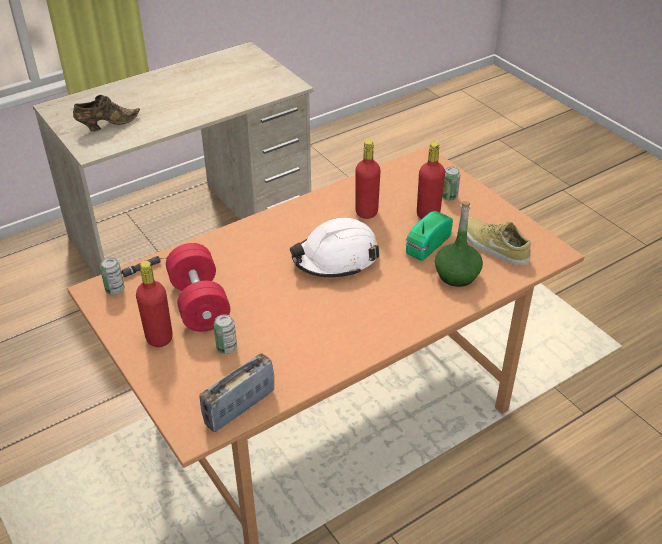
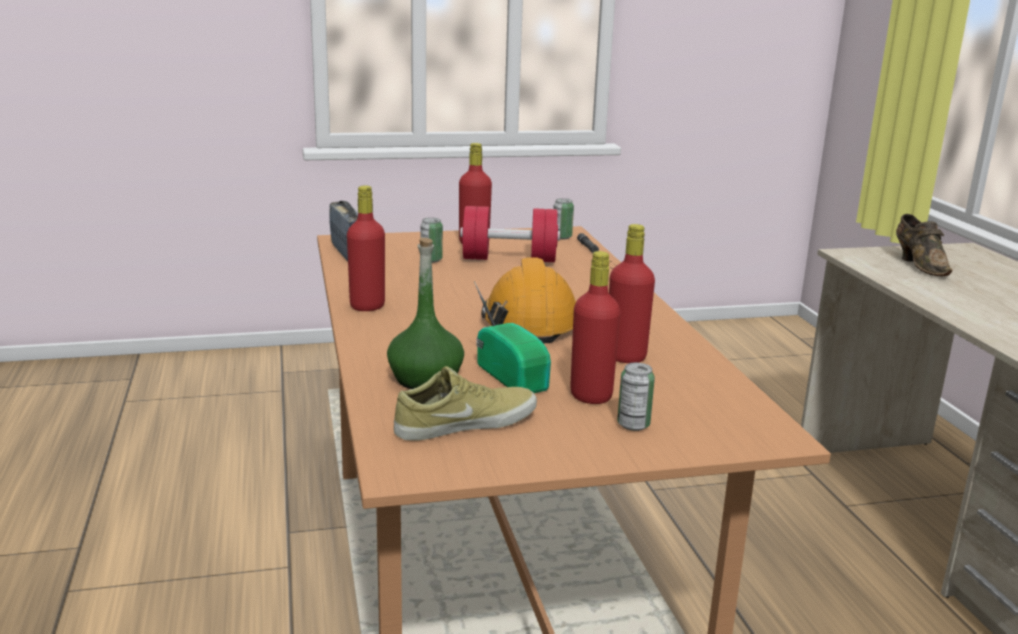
camera: 110 degrees right, 20 degrees down
white hard hat [290,218,379,277] -> orange hard hat [481,257,576,344]
none -> red bottle [347,185,385,311]

